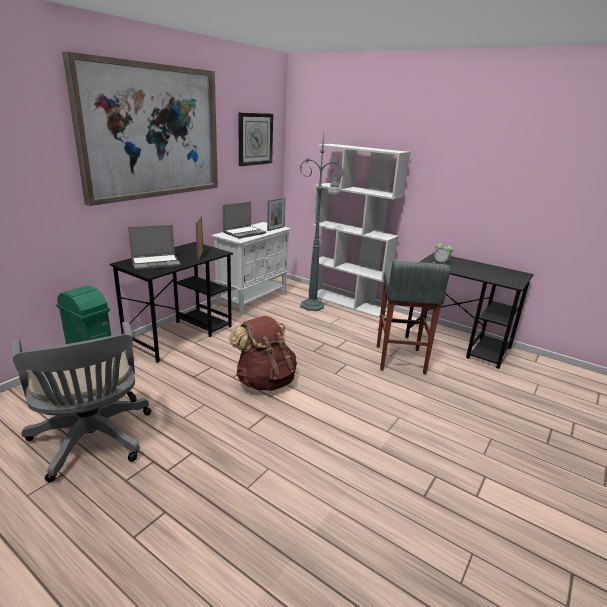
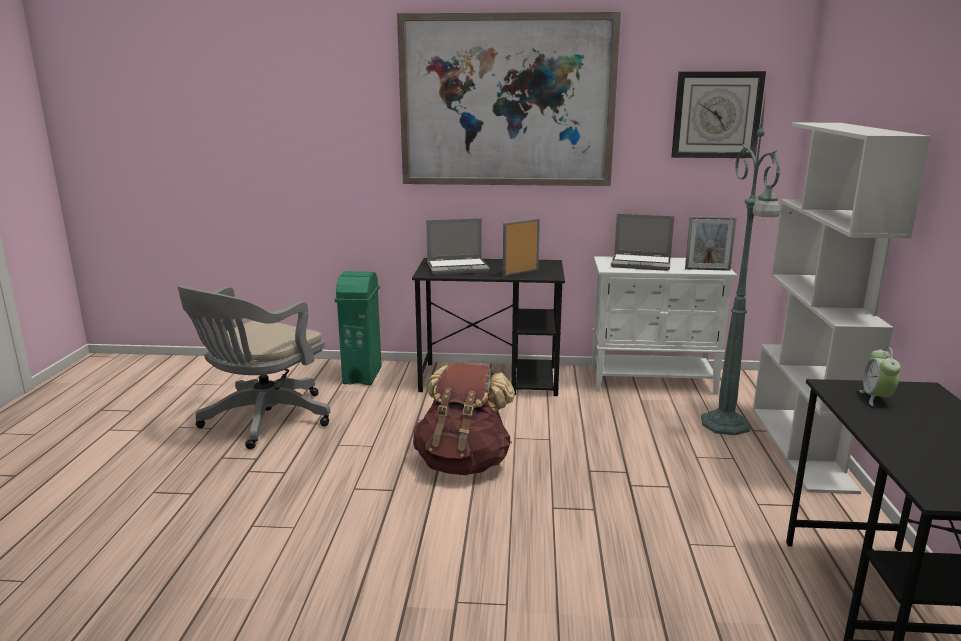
camera: 60 degrees right, 5 degrees down
laptop [128,225,180,270] -> laptop turned 45 degrees counterclockwise [426,218,490,275]
grey stool [377,261,451,374] -> none

